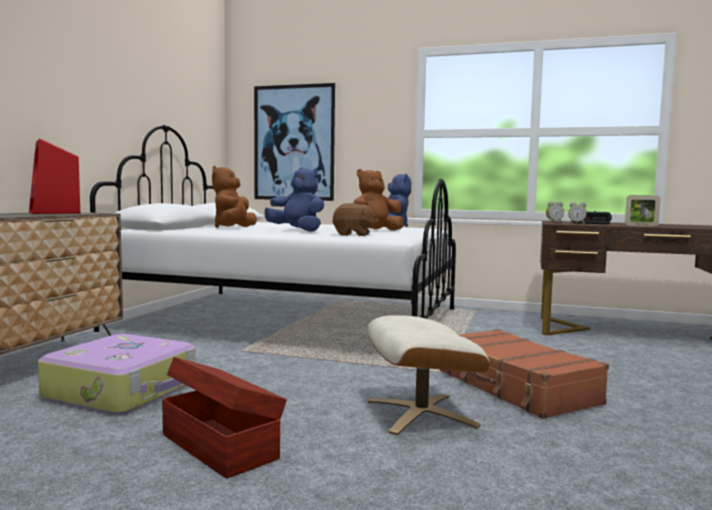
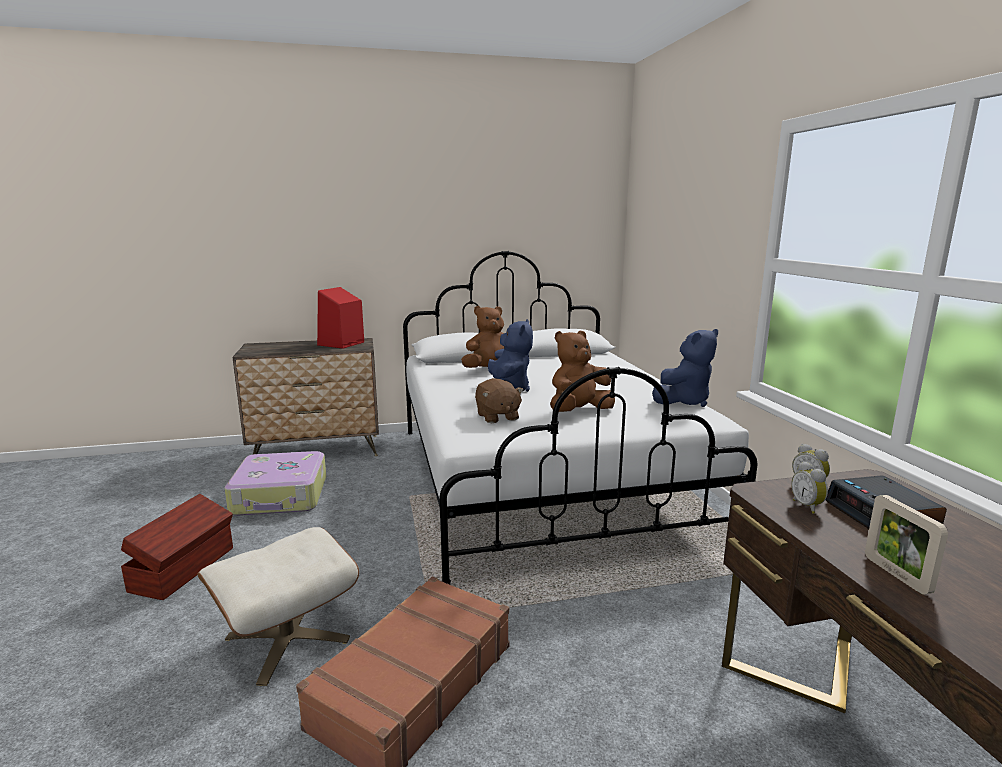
camera: 60 degrees right, 10 degrees up
picture [254,83,335,201] -> none
brown plush toy [354,169,403,231] -> brown plush toy turned 60 degrees counterclockwise [550,331,615,412]

